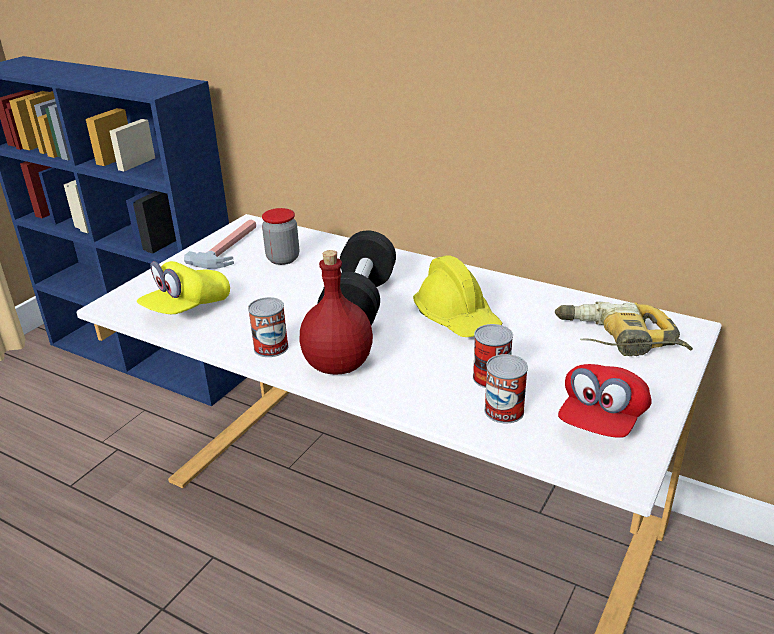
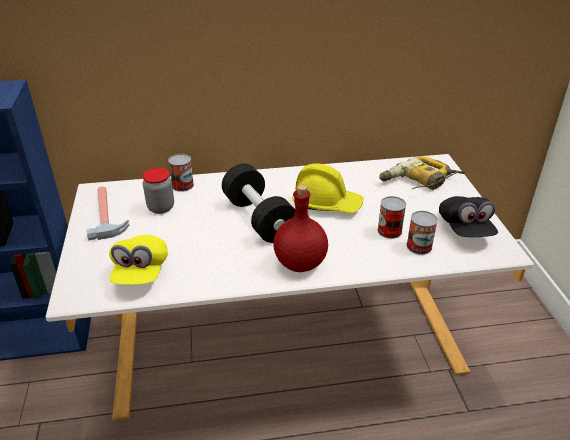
camera: 40 degrees left, 5 degrees up
can [248,297,289,357] -> can moved to [168,154,194,192]
red cap [558,364,652,438] -> black cap [439,196,498,237]

